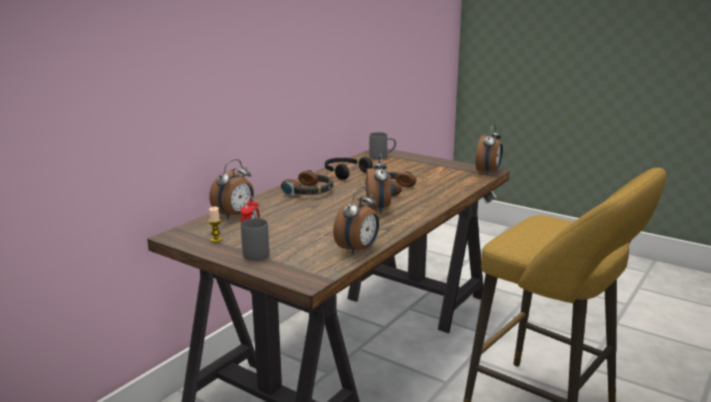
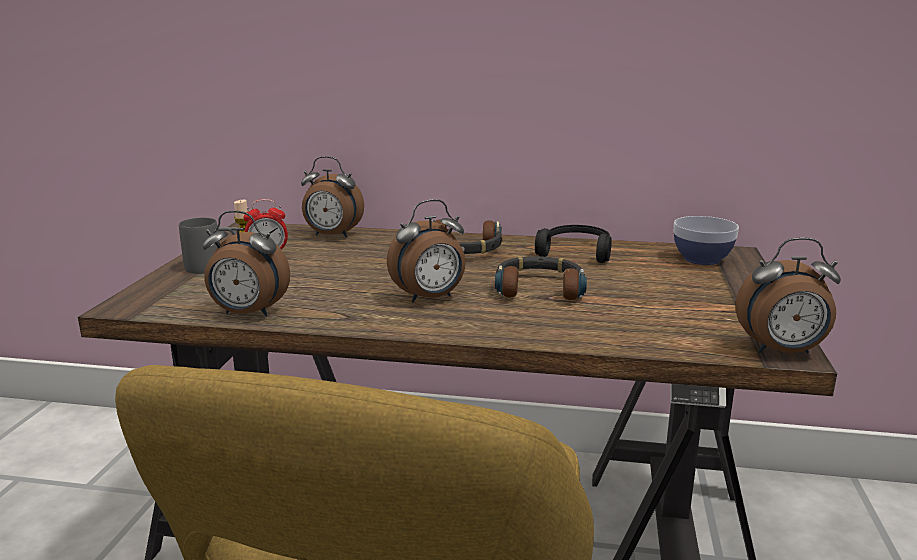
camera: 65 degrees right, 0 degrees up
grey mug [369,132,396,160] -> bowl [674,216,739,265]

